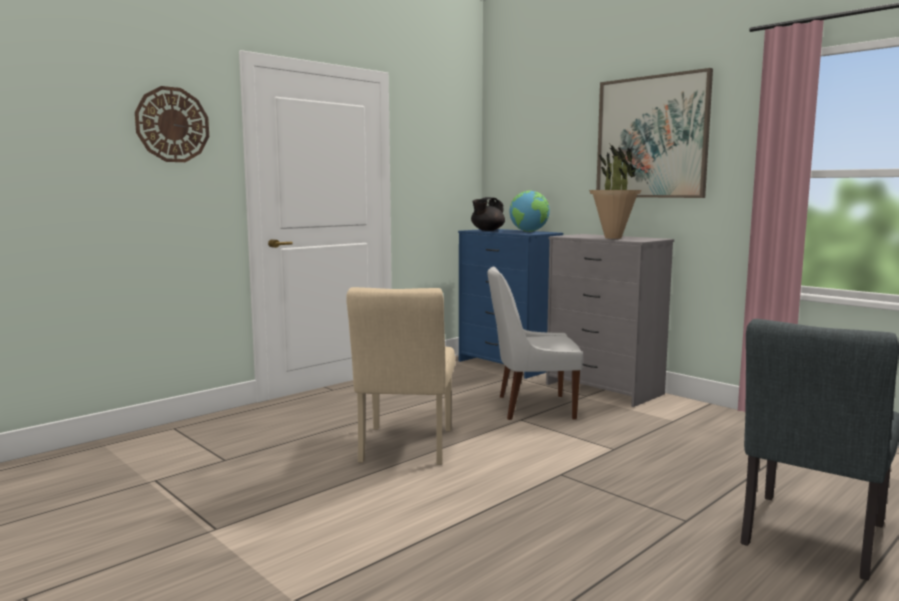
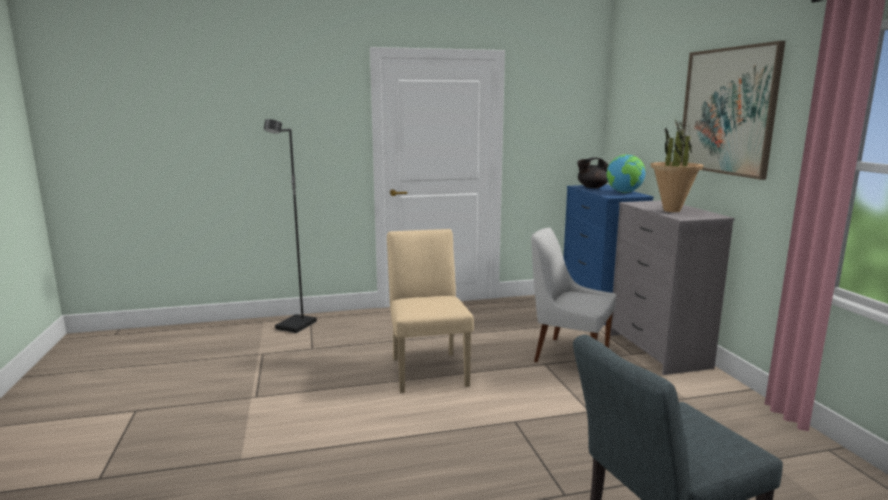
camera: 30 degrees right, 5 degrees up
wall clock [135,86,209,162] -> none
beige chair [346,287,455,465] -> beige chair turned 135 degrees clockwise [387,229,474,393]
none -> black floor lamp [264,119,317,333]

